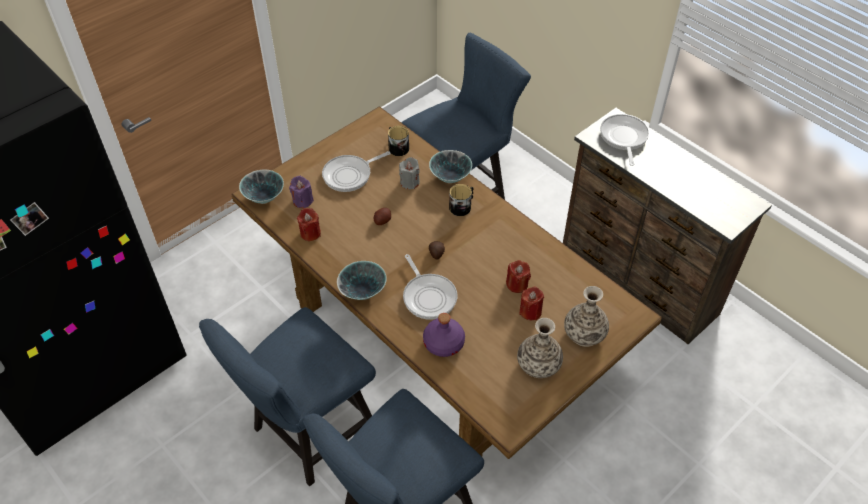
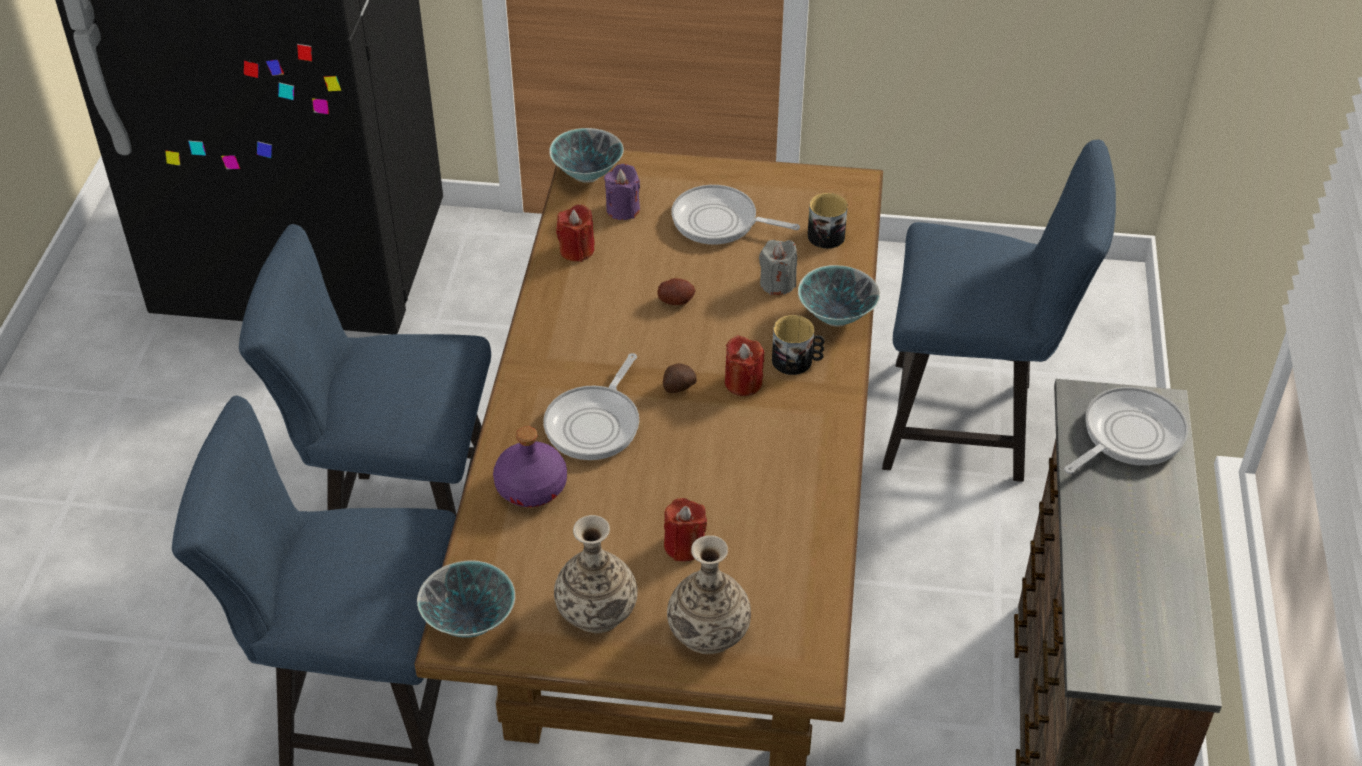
camera: 50 degrees right, 5 degrees down
bowl [337,261,387,300] -> bowl moved to [417,561,515,638]
red candle [506,260,531,293] -> red candle moved to [725,335,764,396]

